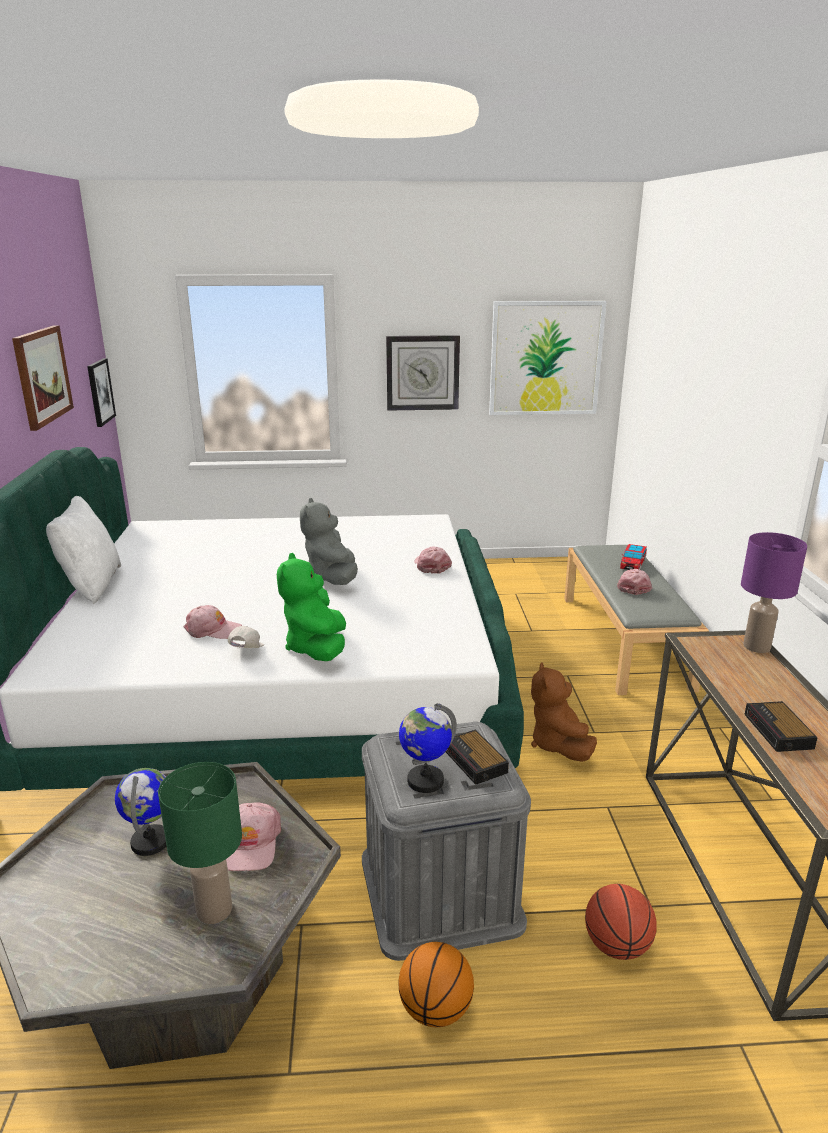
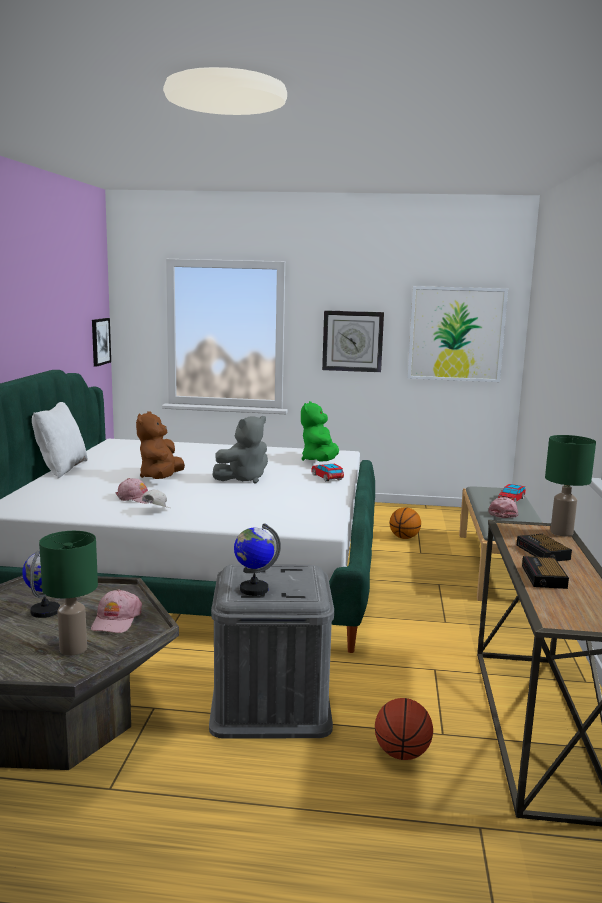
camera: 10 degrees right, 10 degrees down
picture [12,325,74,431] -> none
green plush toy [277,553,346,661] -> green plush toy moved to [301,401,339,462]
grey plush toy [300,498,358,585] -> grey plush toy turned 135 degrees counterclockwise [213,416,268,484]
basketball [398,942,474,1028] -> basketball moved to [390,507,421,539]
pink cap [414,547,452,574] -> toy car [311,463,344,481]
alarm clock [446,729,509,785] -> alarm clock moved to [517,534,572,561]
brown plush toy [531,662,597,762] -> brown plush toy moved to [136,411,185,479]
purple table lamp [741,532,807,653] -> green table lamp [545,435,596,536]

